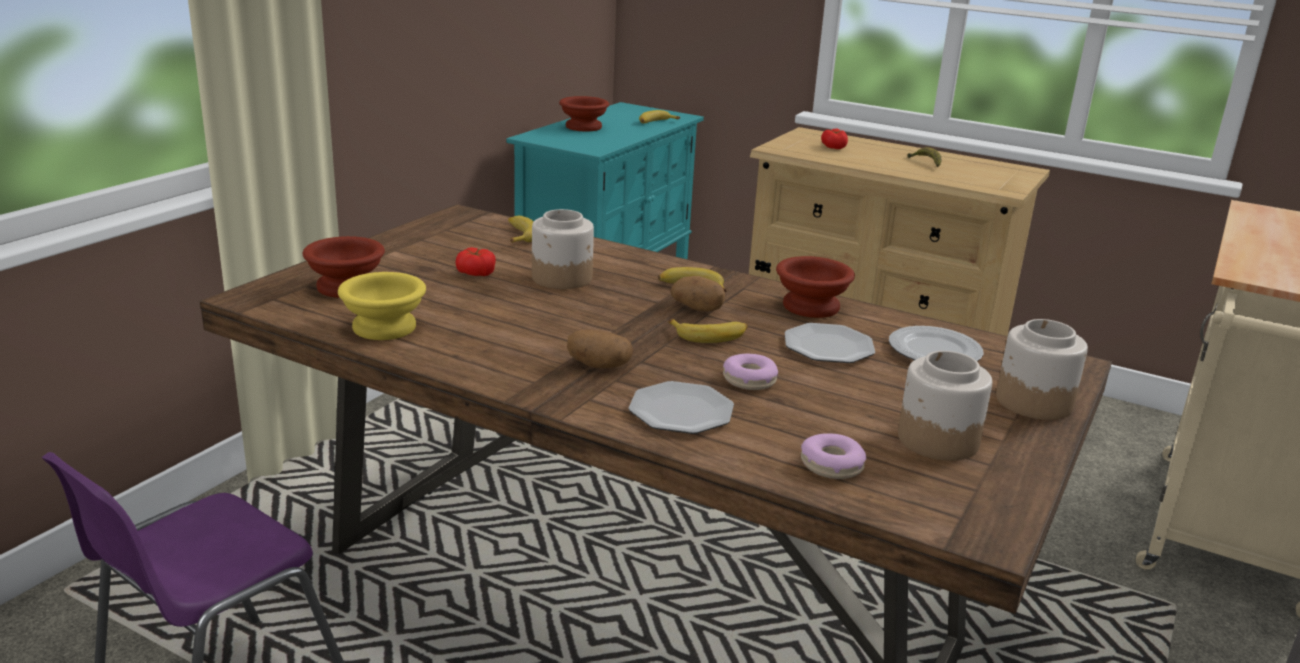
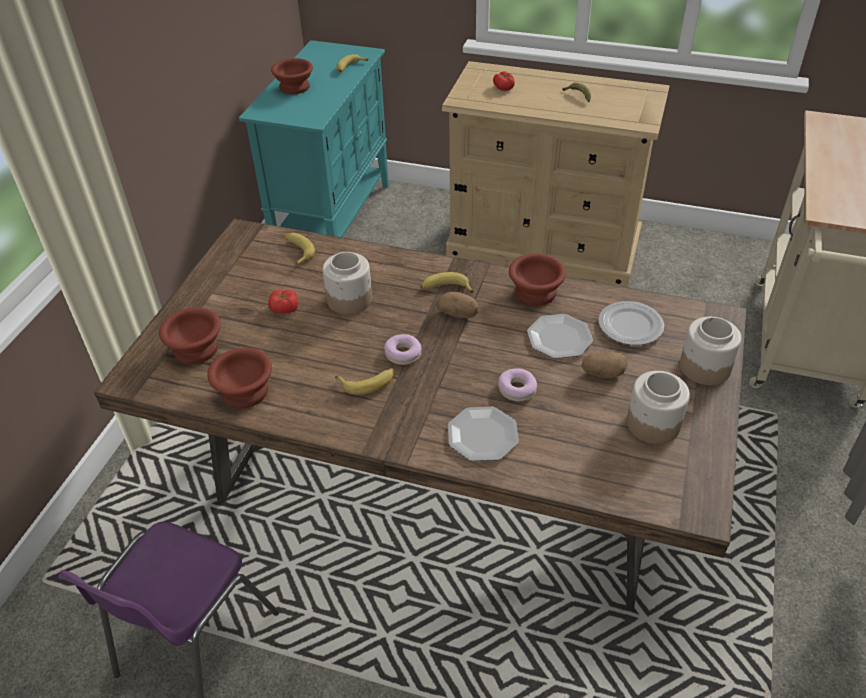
camera: 10 degrees left, 20 degrees up
yellow bowl [338,272,426,340] -> brown bowl [207,348,272,408]
potato [567,330,633,368] -> potato moved to [581,352,628,378]
banana [669,319,748,343] -> banana moved to [335,368,394,395]
donut [801,434,866,479] -> donut moved to [384,334,422,365]

